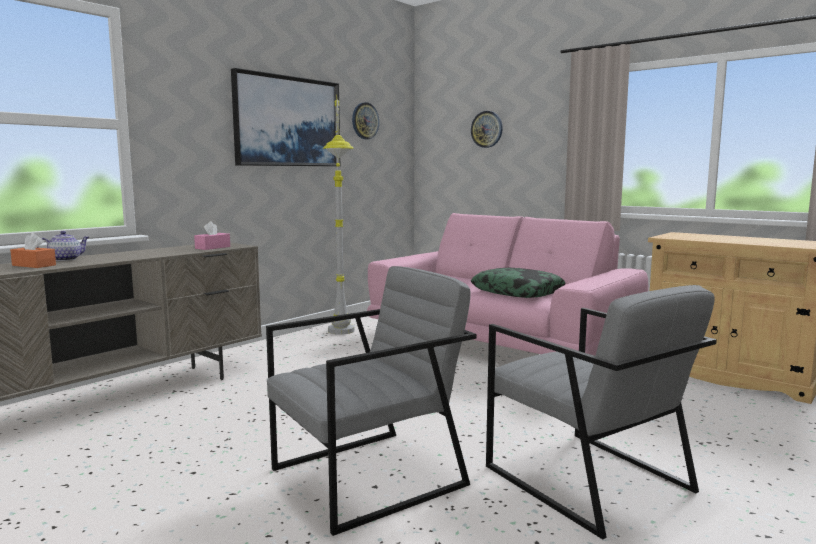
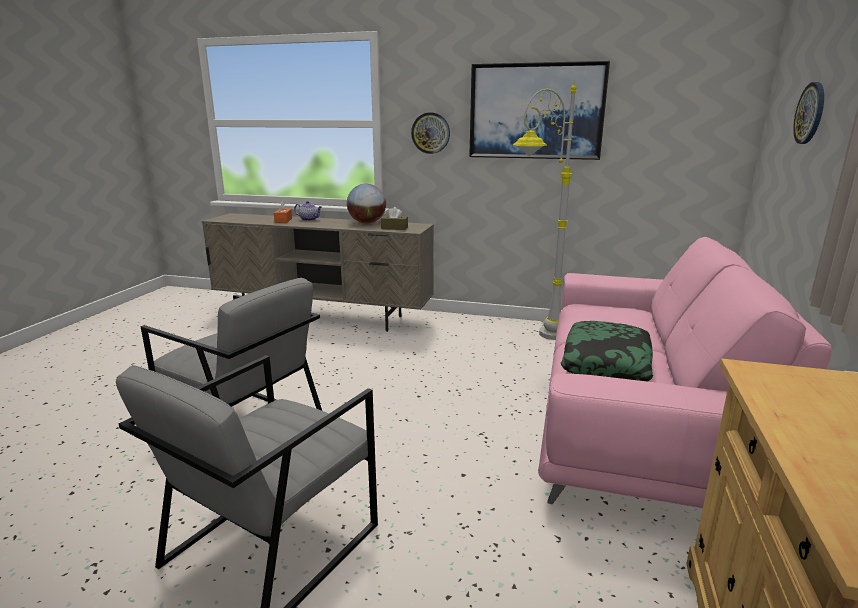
camera: 65 degrees right, 10 degrees up
pink tissue box [194,221,230,250] -> brown tissue box [381,207,408,230]
wall clock [352,102,379,139] -> wall clock moved to [411,112,450,154]
none -> globe [347,184,386,223]

